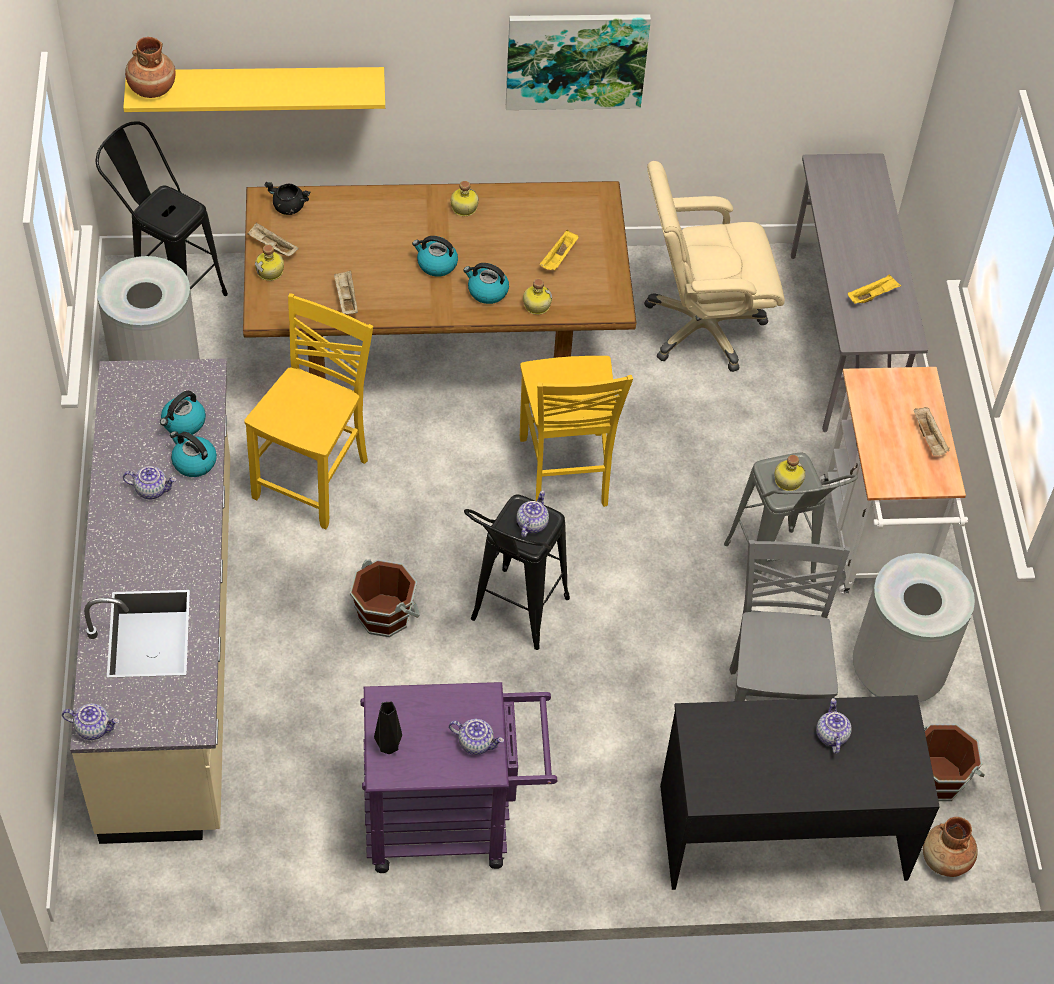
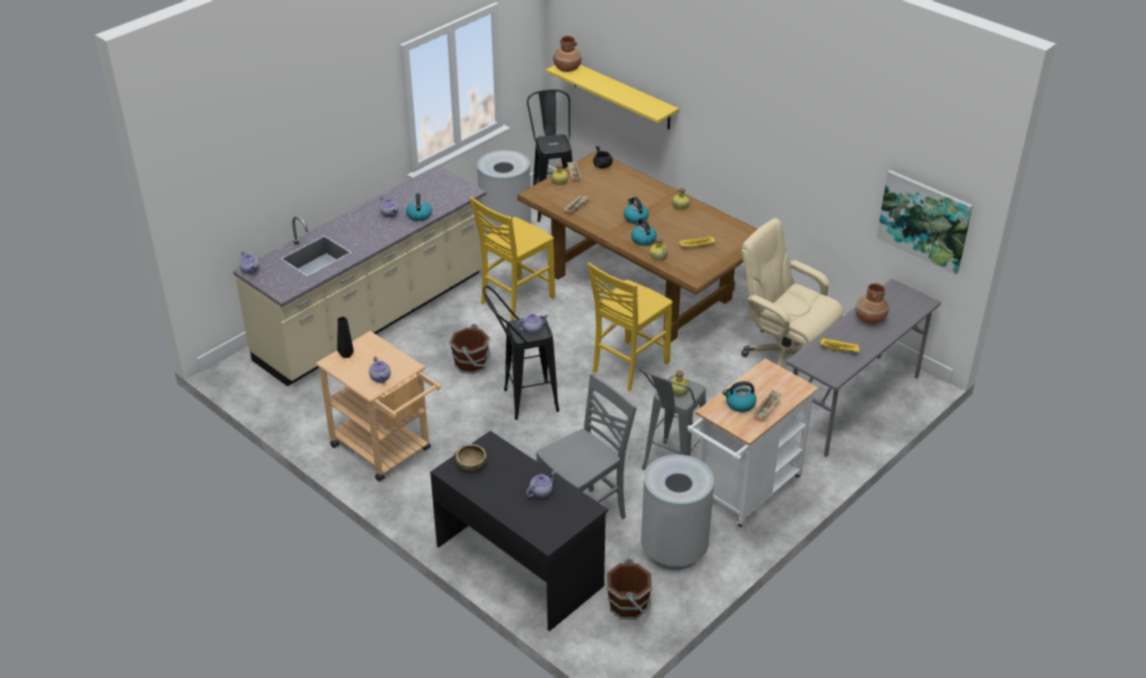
camera: 50 degrees right, 15 degrees down
kettle [160,391,206,435] -> kettle moved to [722,381,757,412]
yellow chair [244,293,373,530] -> yellow chair turned 150 degrees clockwise [470,197,555,321]
purple cart [360,682,557,873] -> beige cart [315,331,441,481]
picture [506,14,651,110] -> picture moved to [877,170,973,275]
brown vase [923,817,978,877] -> brown vase moved to [855,283,889,324]
none -> brown bowl [454,444,488,471]

